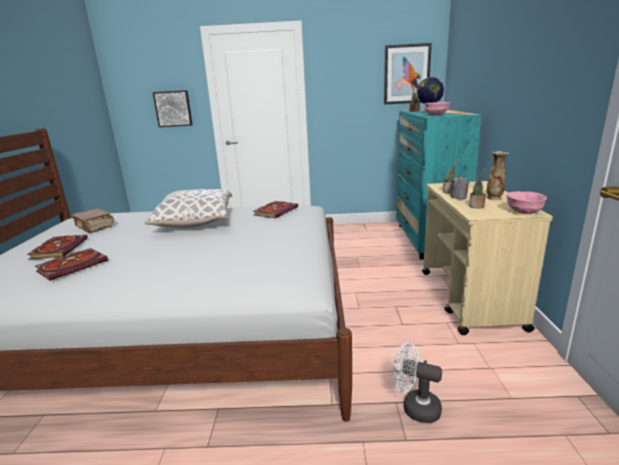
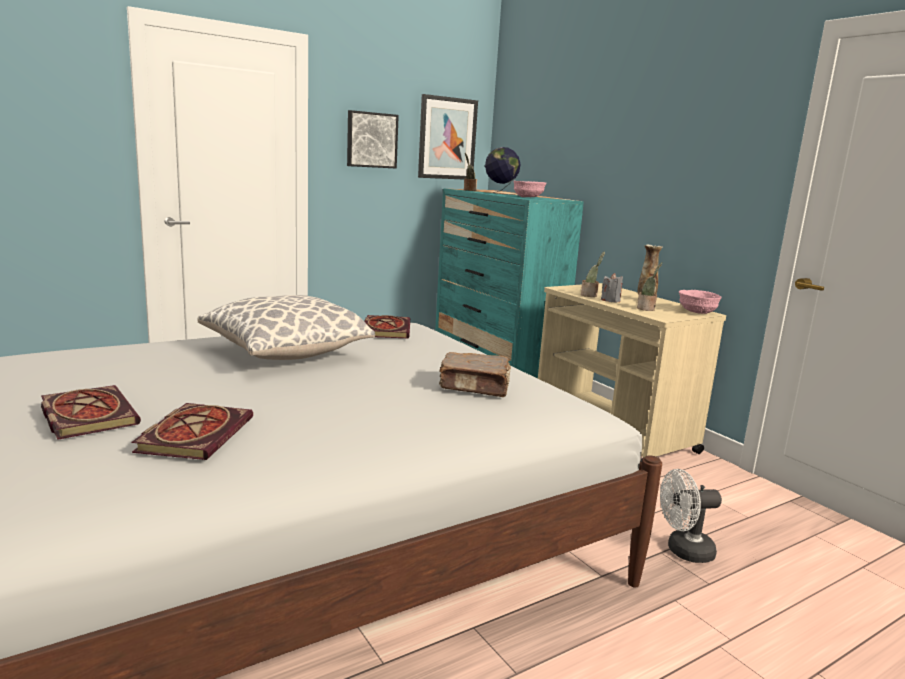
camera: 35 degrees left, 5 degrees down
brown book [71,208,114,233] -> brown book moved to [439,352,511,397]
picture [153,90,193,127] -> picture moved to [347,110,399,169]

